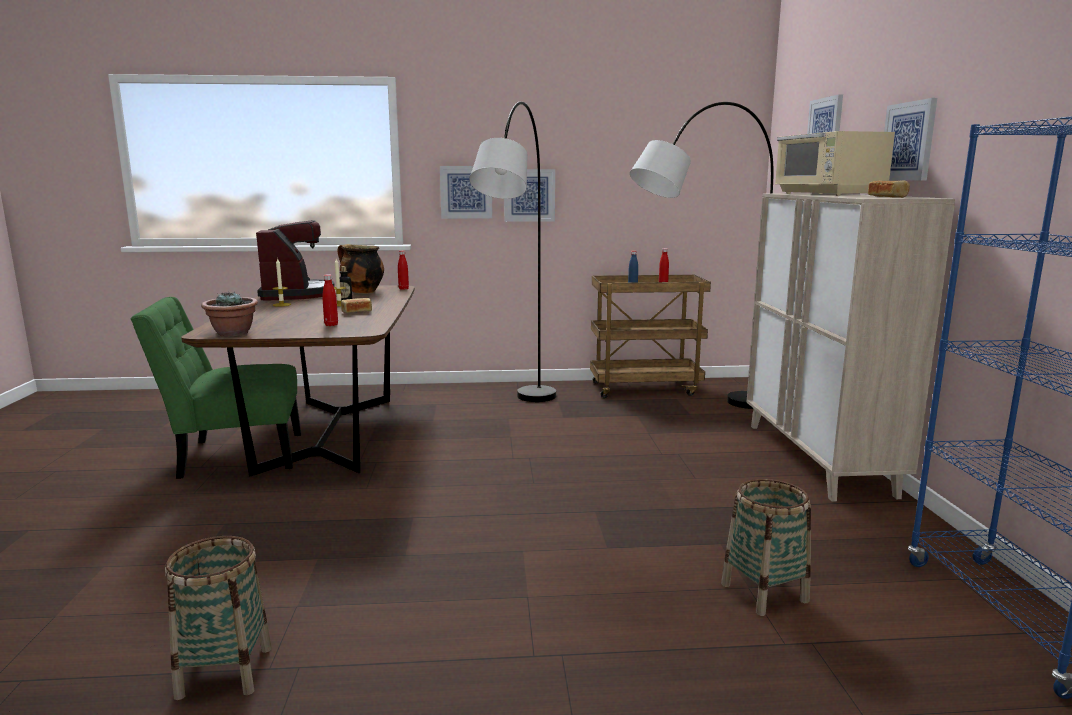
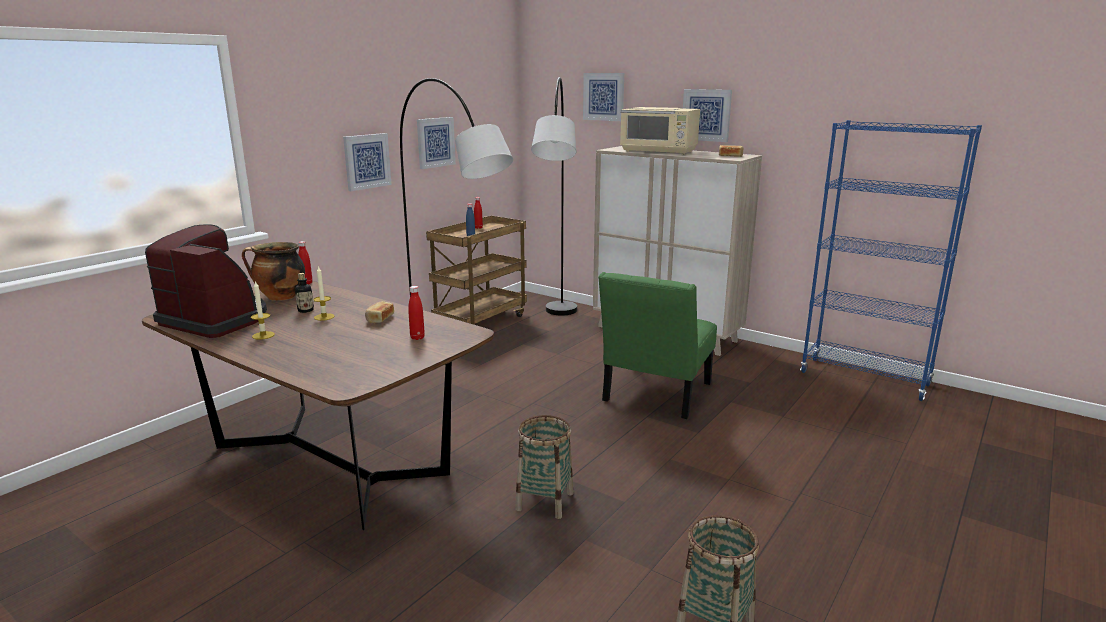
camera: 50 degrees left, 5 degrees up
green chair [130,297,301,479] -> green chair moved to [598,272,717,419]
potted plant [201,292,258,337] -> none
picture [440,166,492,219] -> picture moved to [417,117,456,169]
basket [721,479,811,616] -> basket moved to [515,415,574,519]

